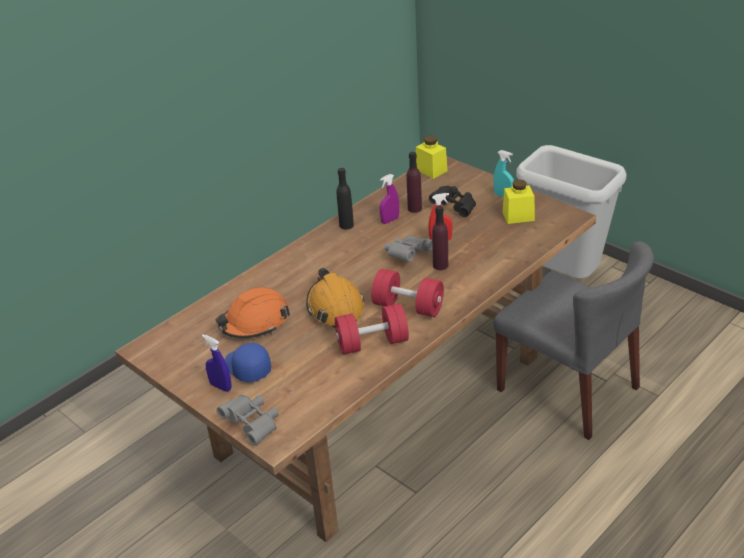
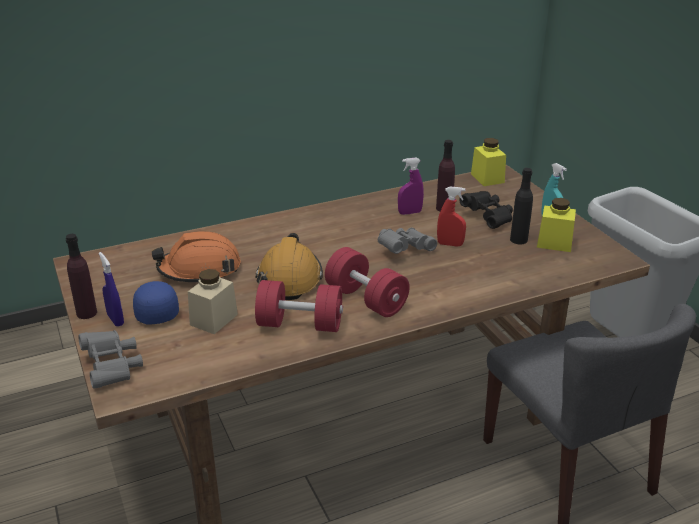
camera: 20 degrees right, 5 degrees down
black bottle [336,168,354,229] -> black bottle moved to [510,168,533,244]
purple bottle [432,206,448,270] -> purple bottle moved to [66,234,97,319]
none -> beige jar [188,269,238,334]

